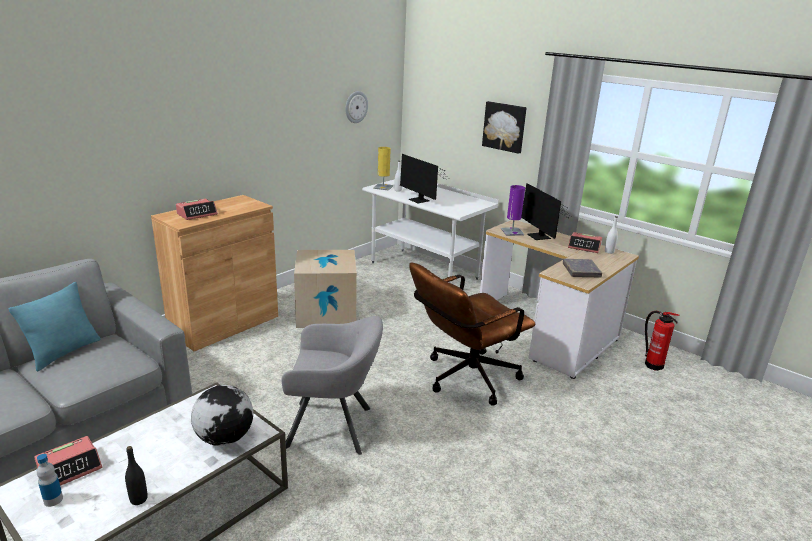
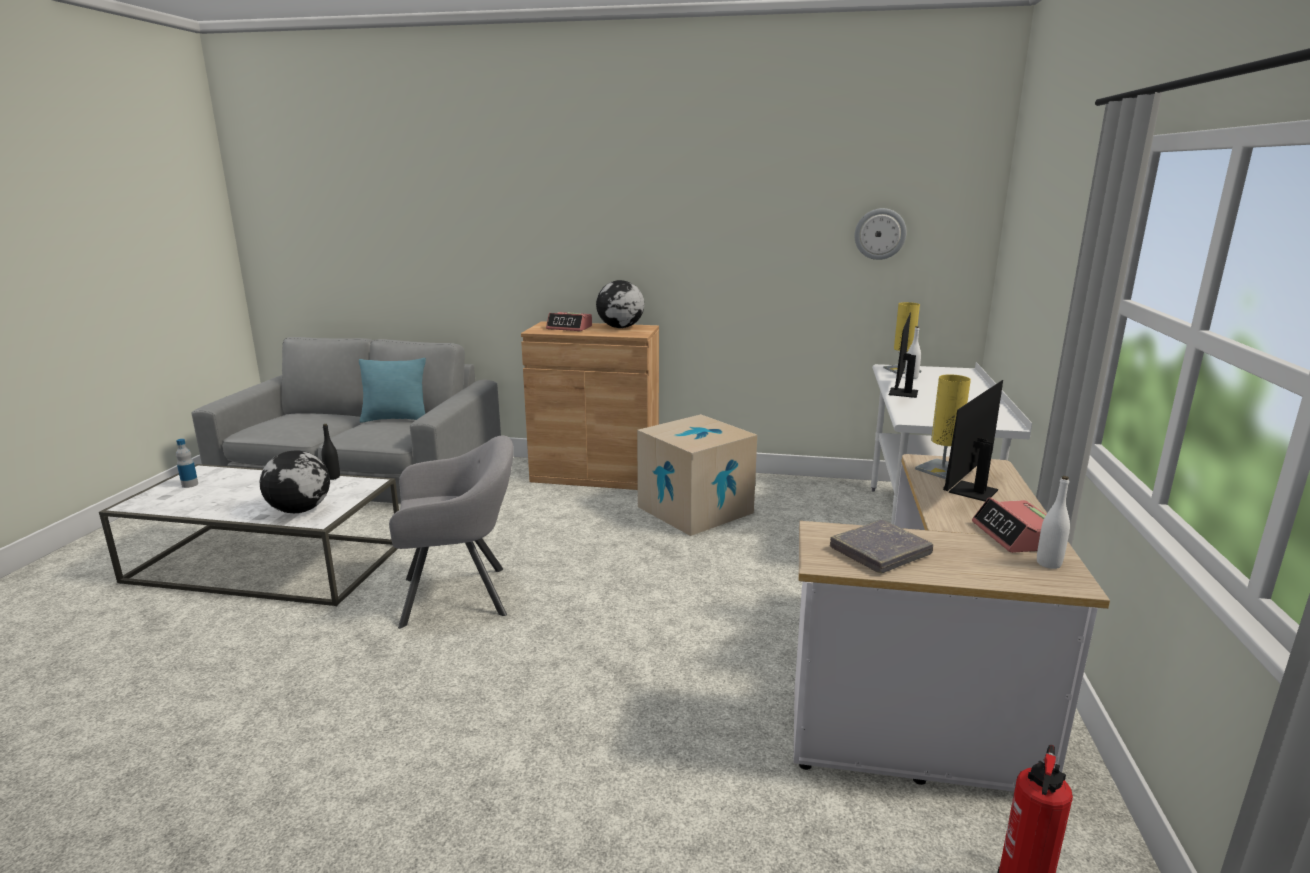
camera: 60 degrees right, 5 degrees down
alarm clock [34,436,102,486] -> none
black bottle [125,446,148,505] -> black bottle moved to [322,424,340,480]
grey armchair [281,316,383,455] -> grey armchair turned 75 degrees counterclockwise [389,435,514,628]
brown office chair [409,263,535,406] -> none
picture [482,101,527,154] -> none
purple table lamp [501,185,525,236] -> yellow table lamp [915,374,971,479]
none -> globe [596,280,644,328]

